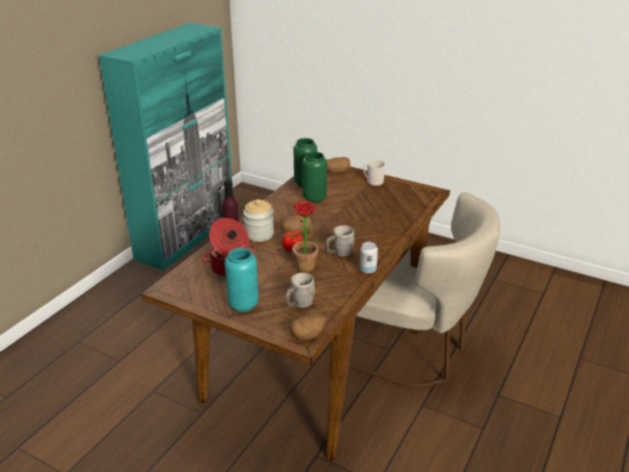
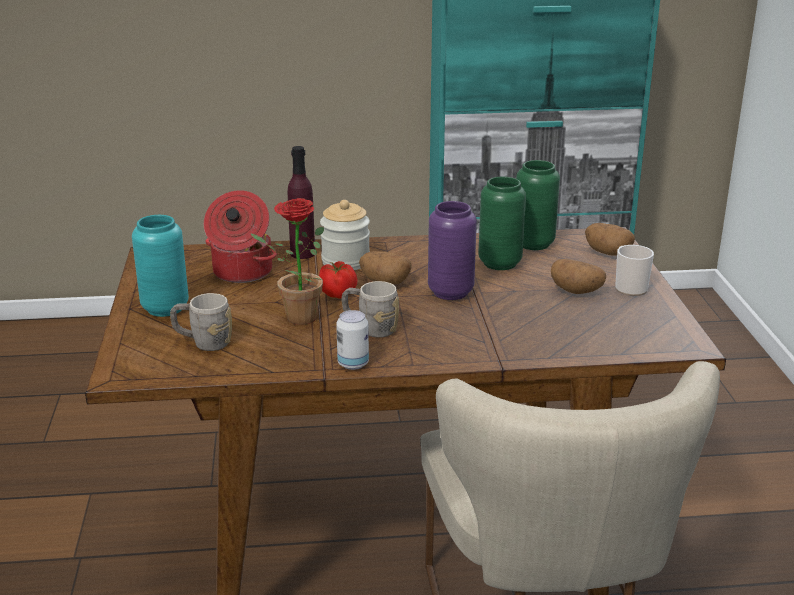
camera: 55 degrees right, 5 degrees down
potato [290,314,326,340] -> potato moved to [551,259,606,294]
none -> purple vase [428,201,477,300]

